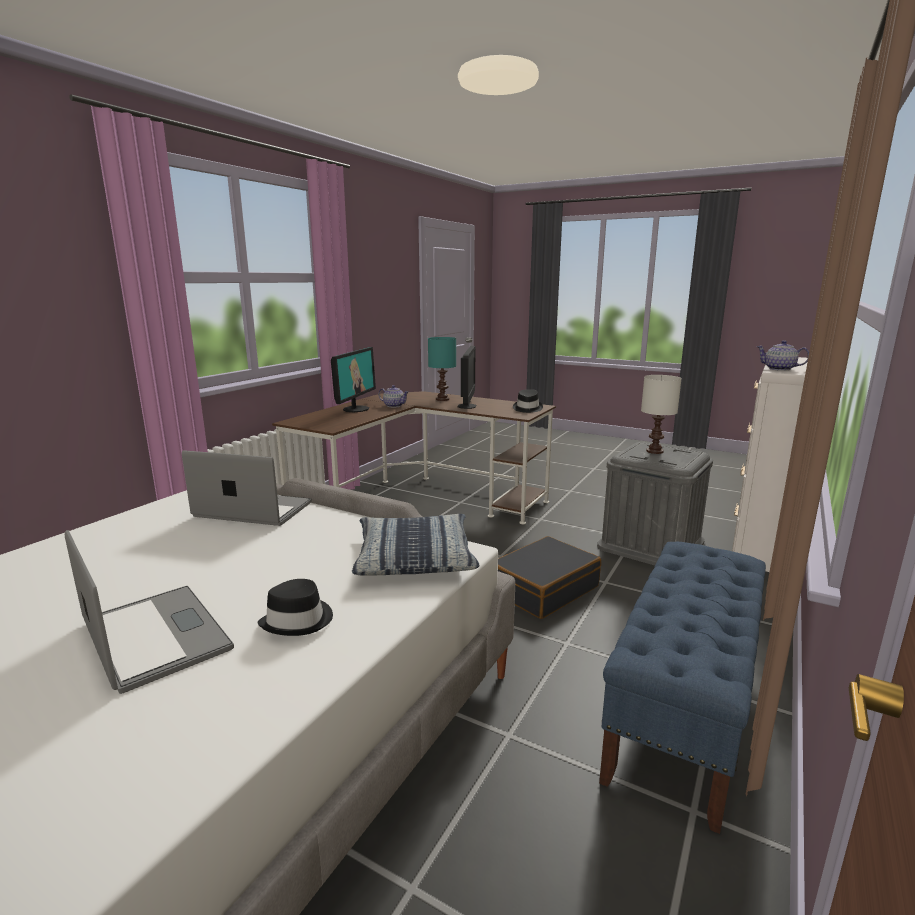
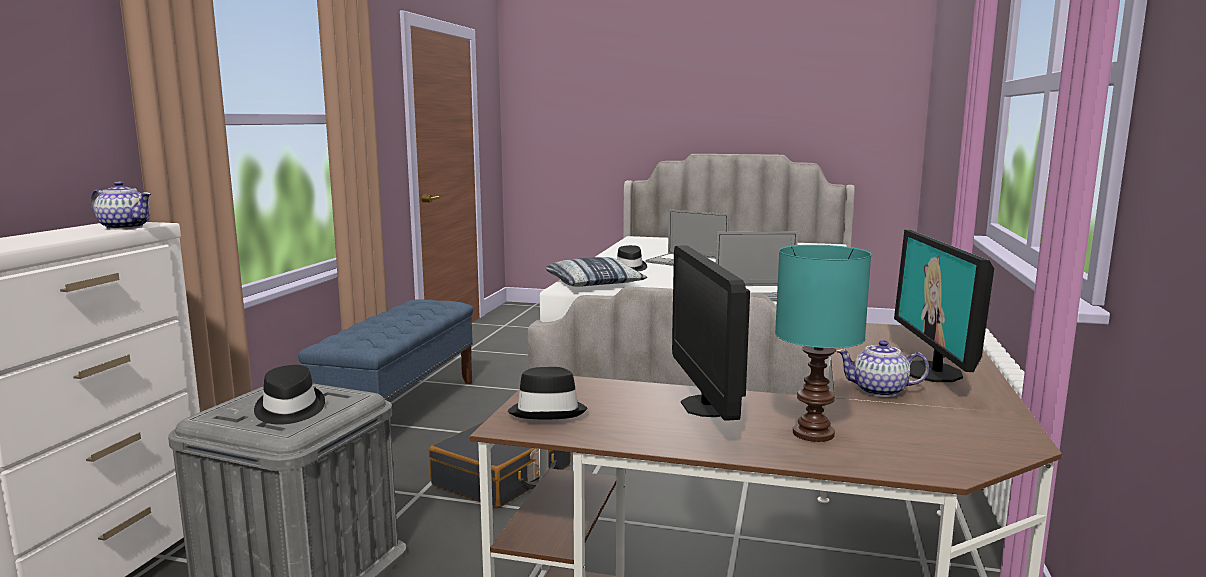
camera: 165 degrees right, 5 degrees down
white table lamp [641,375,682,454] -> black hat [254,365,325,425]

